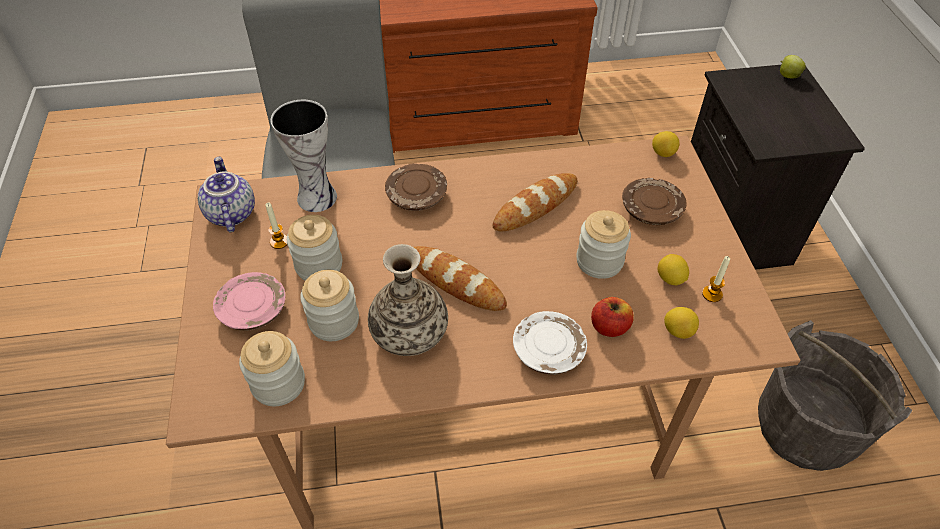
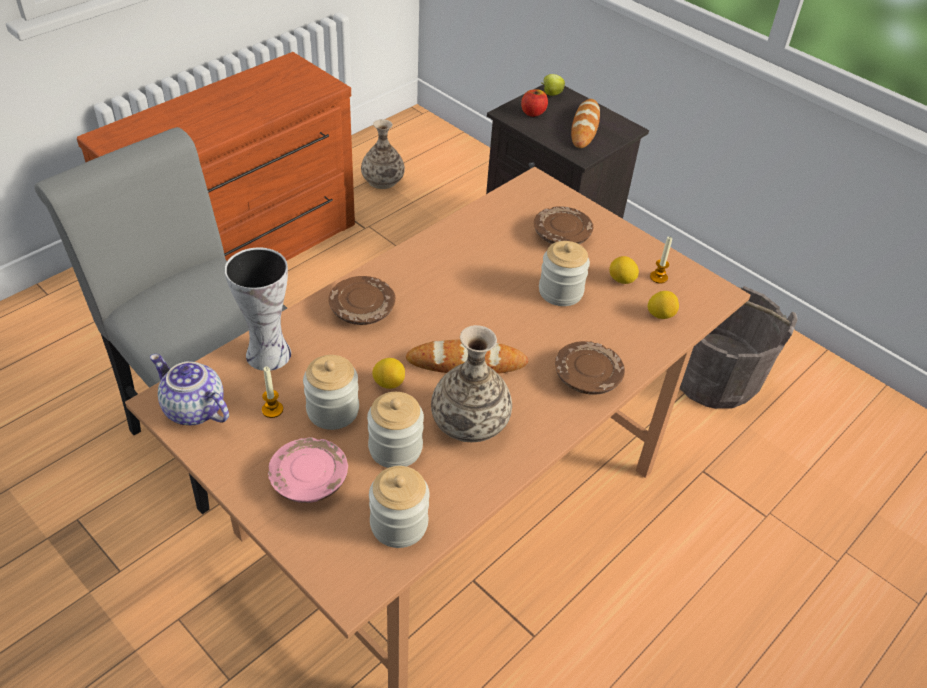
camera: 40 degrees left, 5 degrees down
bread [493,173,577,231] -> bread moved to [571,99,600,148]
white plate [513,311,587,375] -> brown plate [555,341,625,395]
apple [591,297,634,337] -> apple moved to [521,89,548,117]
lemon [652,131,680,157] -> lemon moved to [372,358,405,389]
none -> vase [361,119,405,189]

